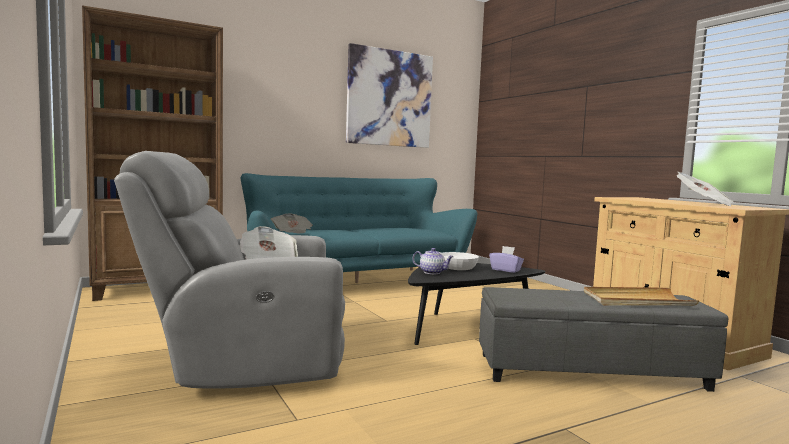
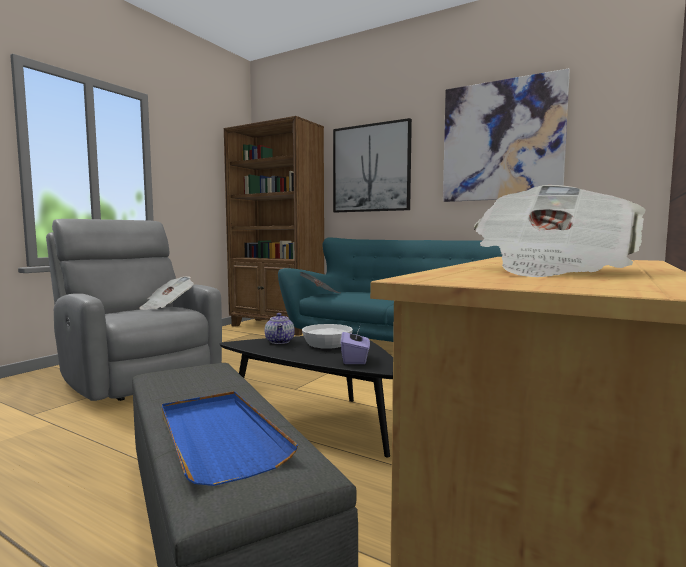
camera: 60 degrees right, 0 degrees up
beige tray [584,287,699,306] -> blue tray [162,391,298,486]
none -> picture [333,118,412,212]

